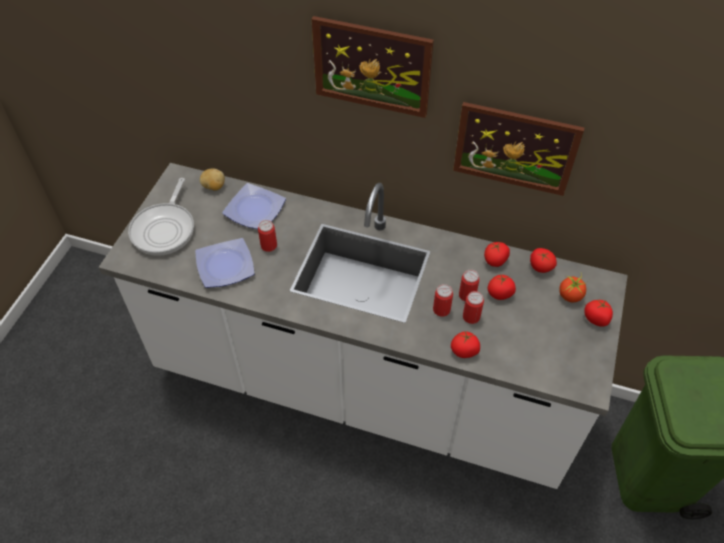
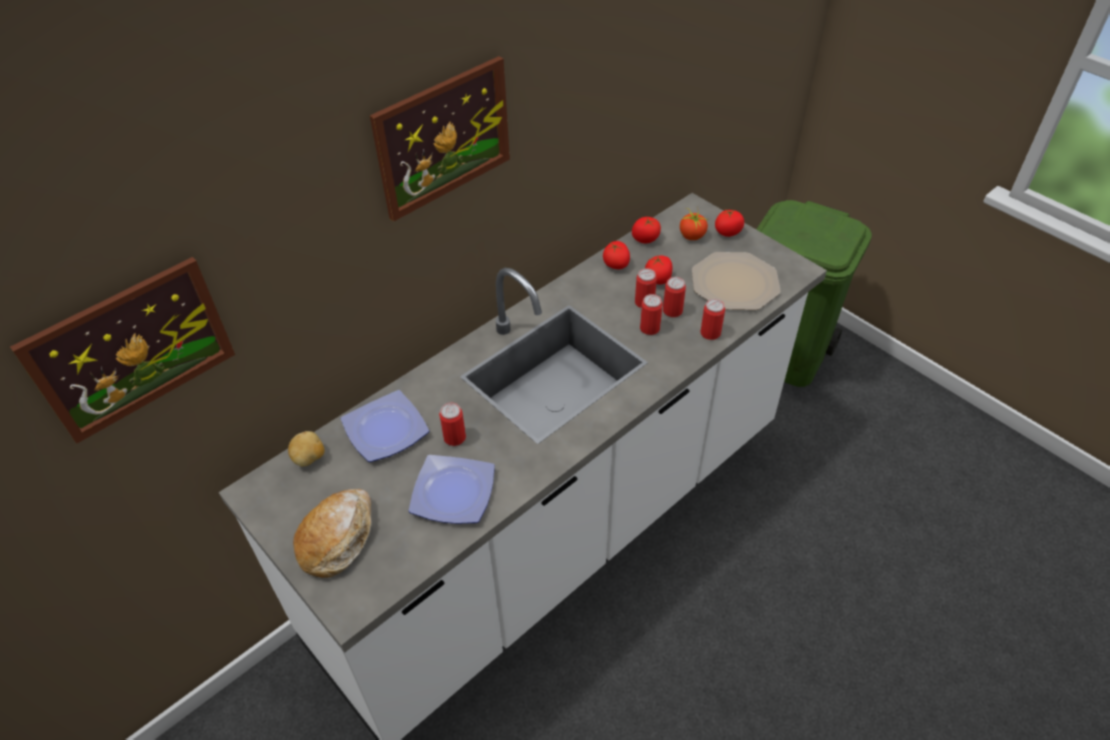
camera: 60 degrees left, 5 degrees down
frying pan [128,178,194,256] -> bread [293,489,372,578]
tomato [451,331,480,358] -> can [700,299,725,340]
picture [453,102,584,196] -> picture moved to [10,257,235,444]
none -> plate [692,252,781,310]

